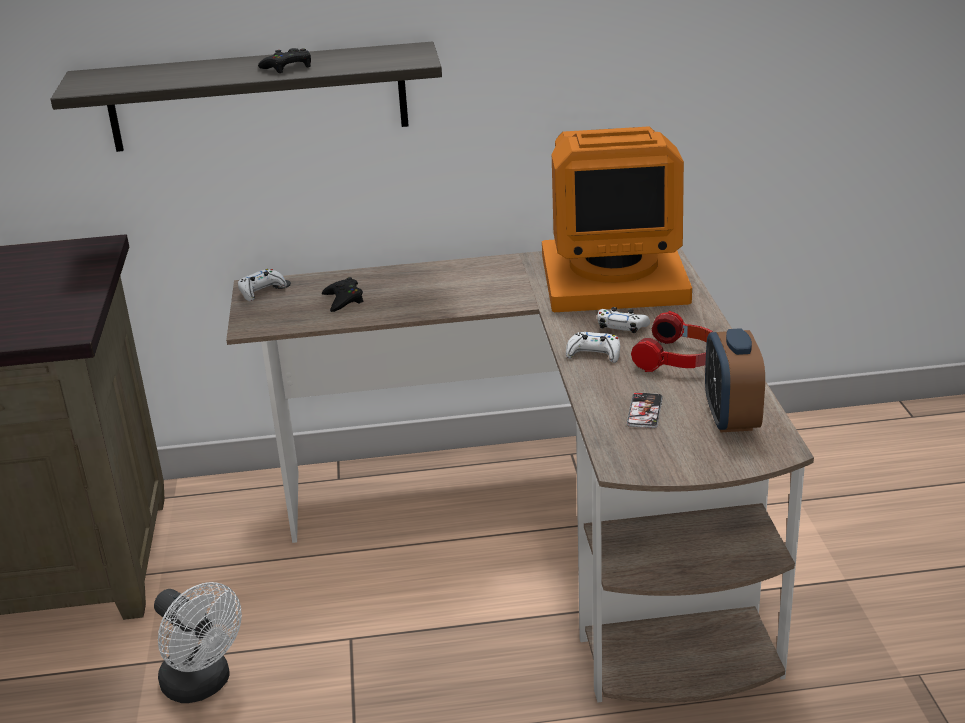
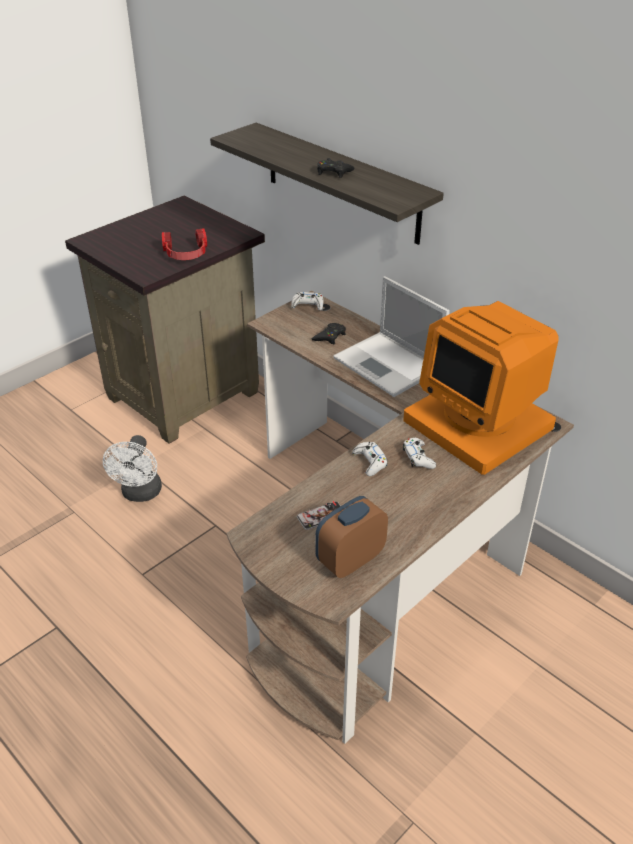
camera: 50 degrees right, 10 degrees up
headphones [631,311,713,372] -> headphones moved to [162,228,207,260]
none -> laptop [333,276,450,397]

